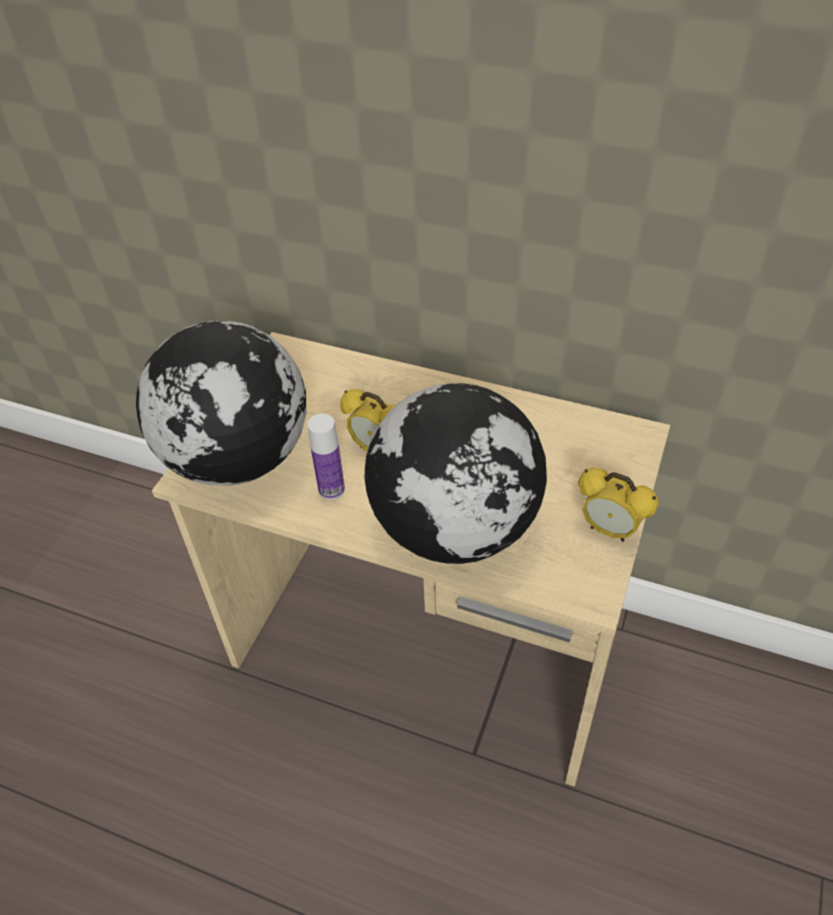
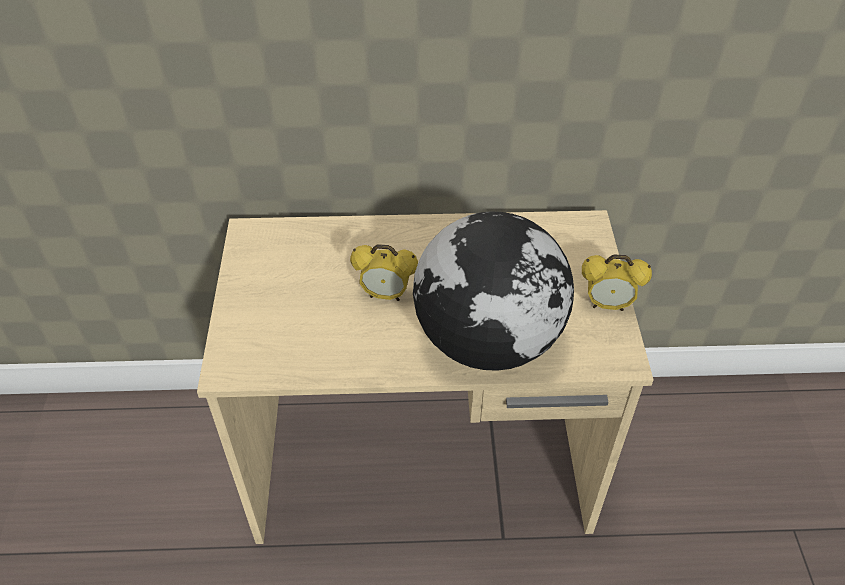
camera: 25 degrees left, 0 degrees up
globe [136,321,307,486] -> none
bottle [307,414,345,500] -> none

